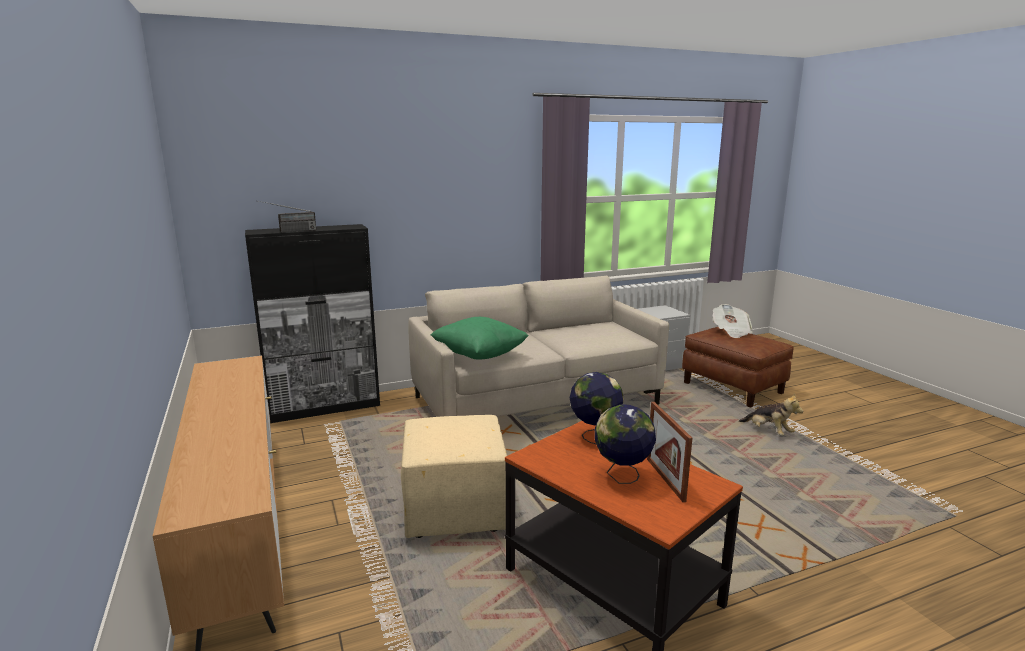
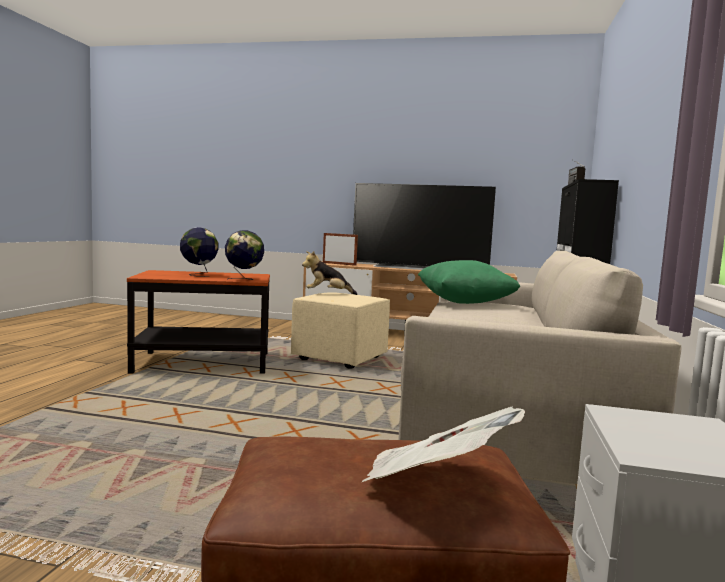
camera: 125 degrees right, 10 degrees down
picture frame [647,402,692,502] -> picture frame moved to [323,233,358,266]
plush toy [739,393,803,436] -> plush toy moved to [302,251,358,295]
none -> television [353,183,496,270]

